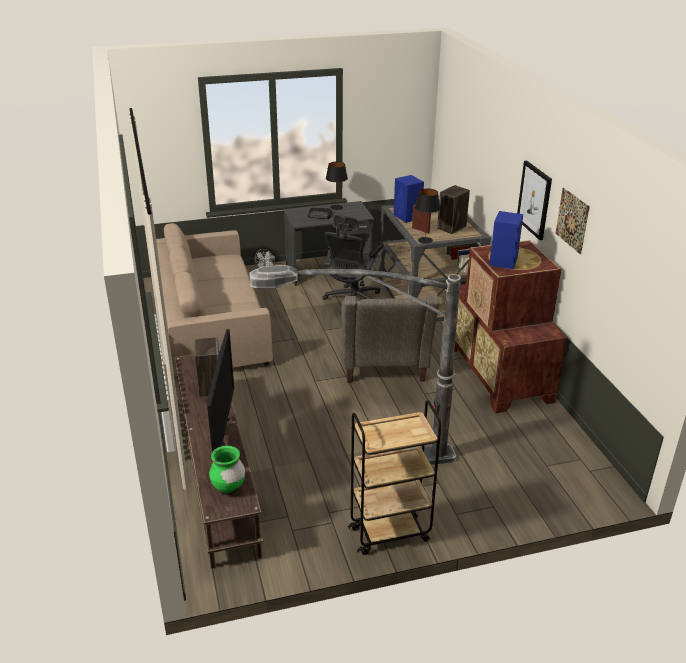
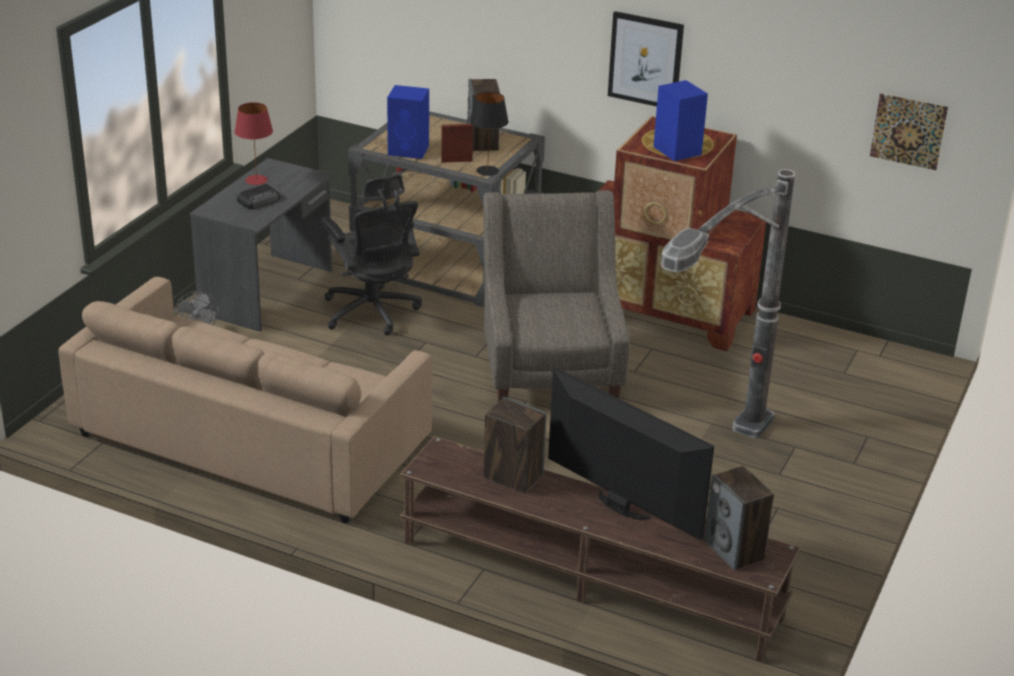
camera: 50 degrees left, 0 degrees up
green vase [209,446,245,495] -> speaker [704,466,774,570]
black table lamp [326,162,348,210] -> red table lamp [235,102,273,185]
grey armchair [341,295,440,382] -> grey armchair turned 135 degrees counterclockwise [483,190,630,402]
brown cart [348,400,441,555] -> none
picture [555,188,590,254] -> picture moved to [870,93,948,170]

